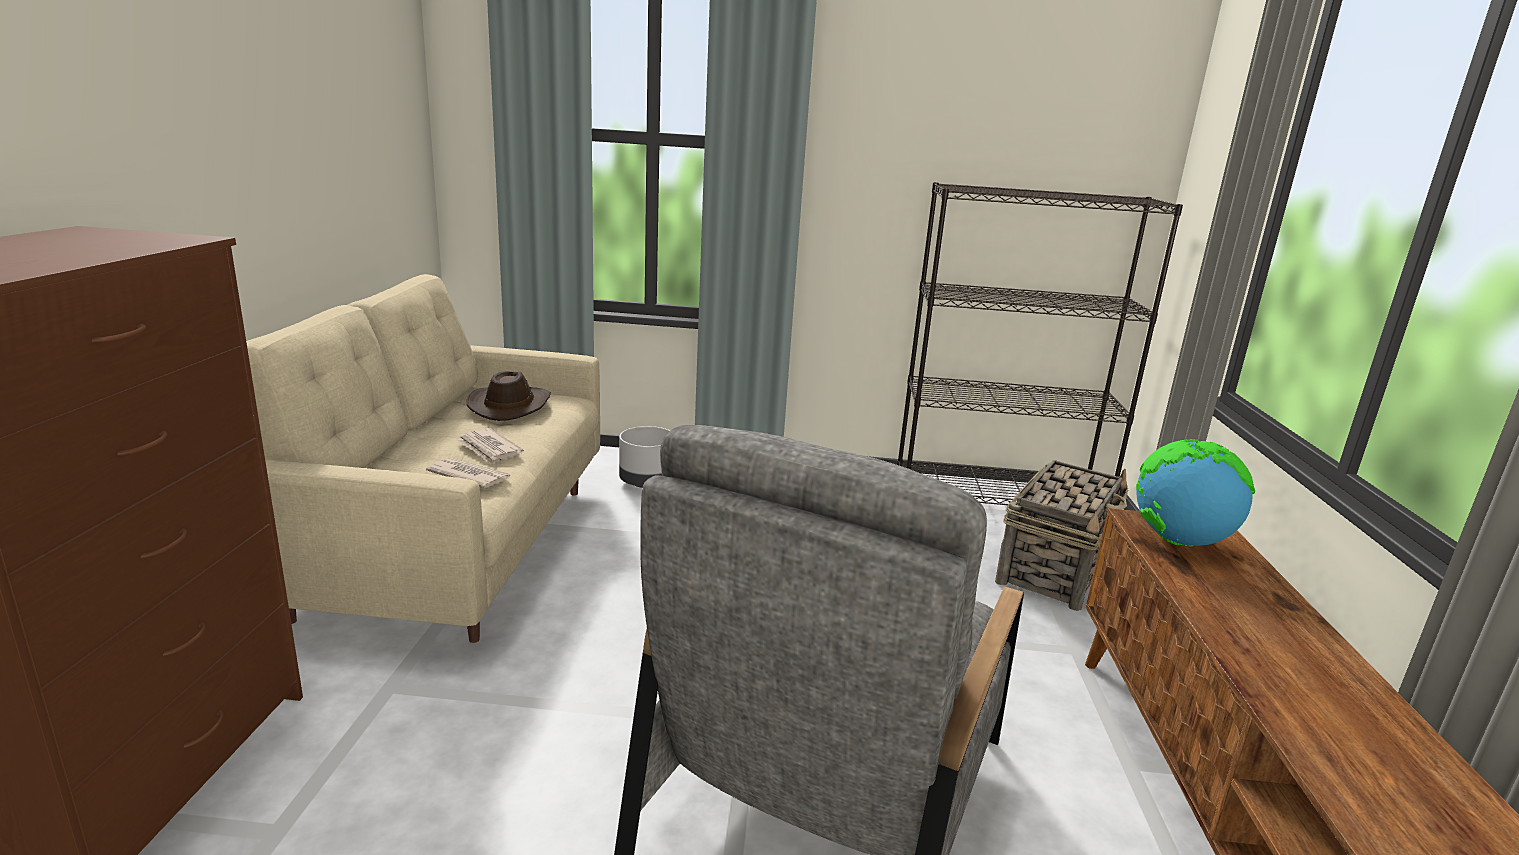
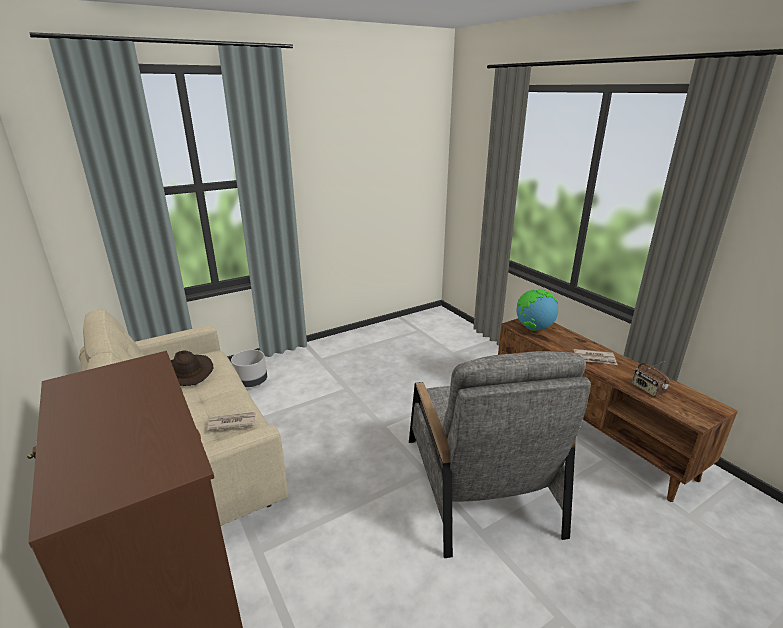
camera: 35 degrees left, 5 degrees up
newspaper [457,428,524,465] -> newspaper moved to [574,349,617,365]
black bookcase [897,182,1183,505] -> none
basket [995,460,1128,611] -> none
none -> radio [632,361,669,396]

